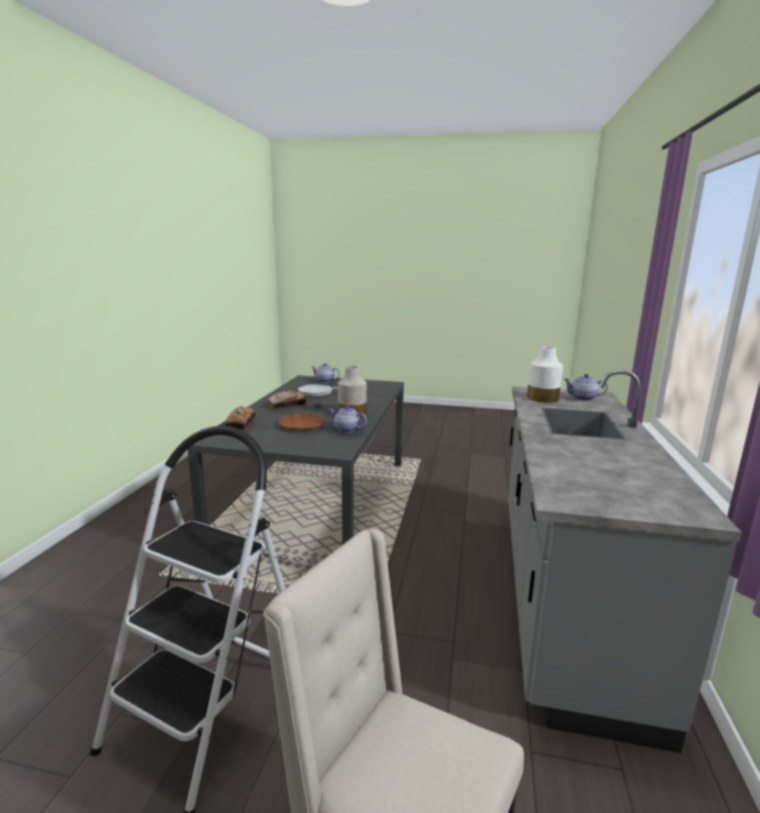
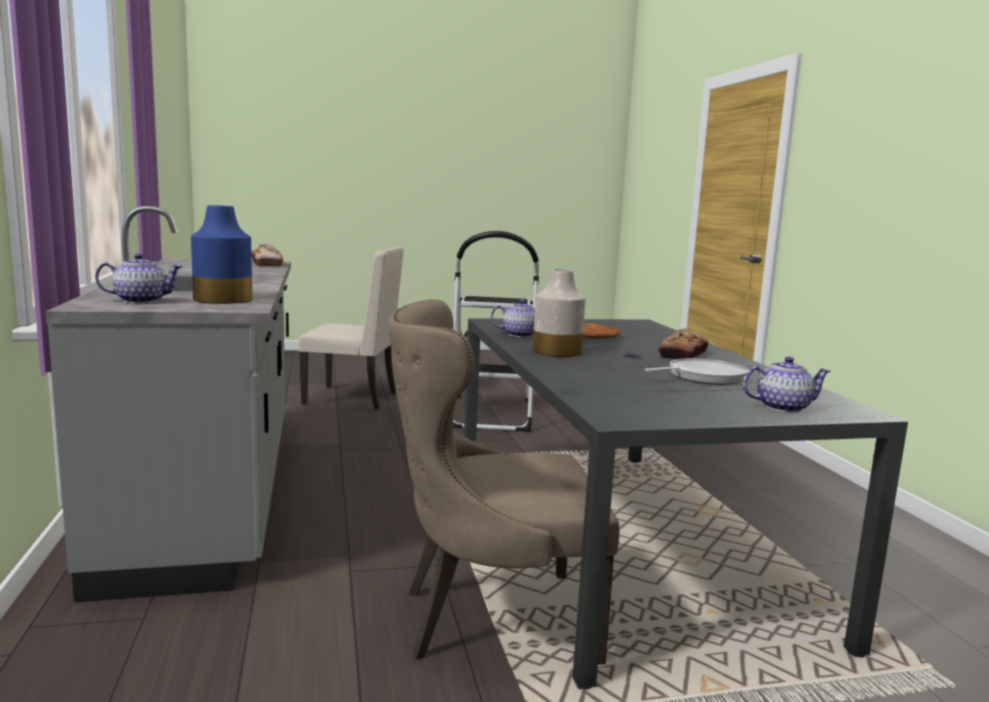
camera: 155 degrees right, 5 degrees down
bread [225,406,256,430] -> bread moved to [251,244,283,266]
white vase [527,346,563,402] -> blue vase [191,205,253,304]
none -> beige chair [389,300,619,665]

